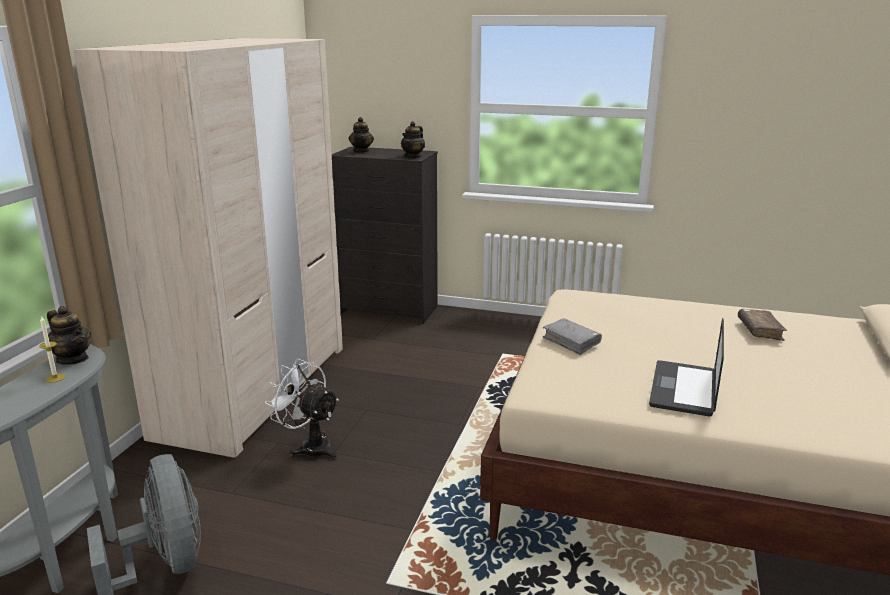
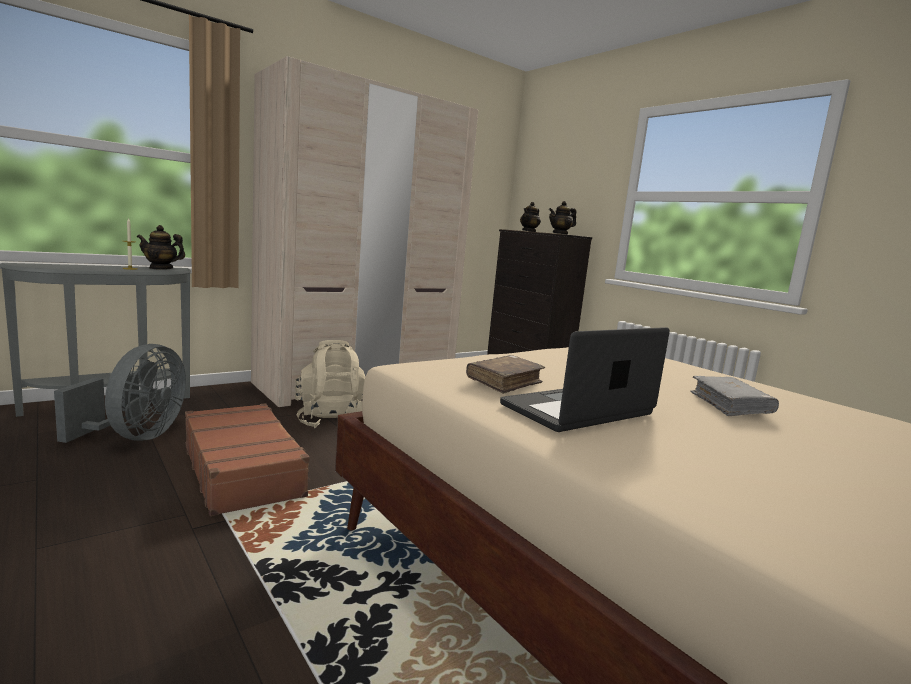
camera: 35 degrees right, 10 degrees down
teapot [47,306,91,365] -> teapot turned 105 degrees clockwise [137,225,185,270]
white fan [265,359,339,460] -> beige backpack [295,340,365,428]
grey book [542,318,602,355] -> grey book moved to [690,376,779,416]
brown book [738,309,787,341] -> brown book moved to [466,355,545,394]
none -> brown suitcase [185,403,310,516]

